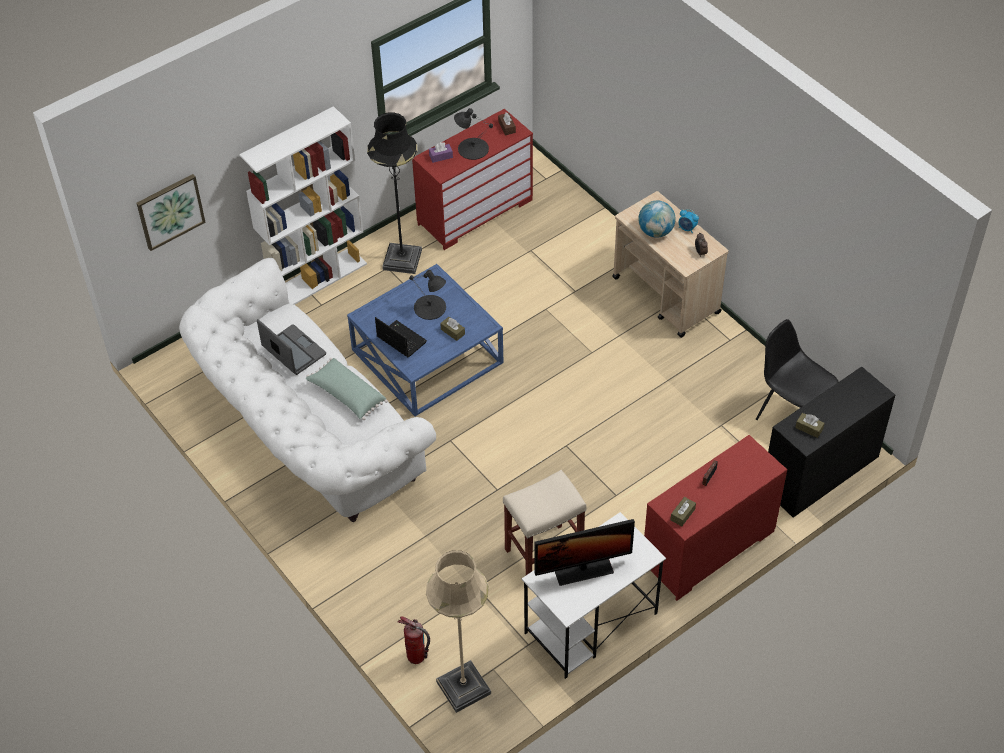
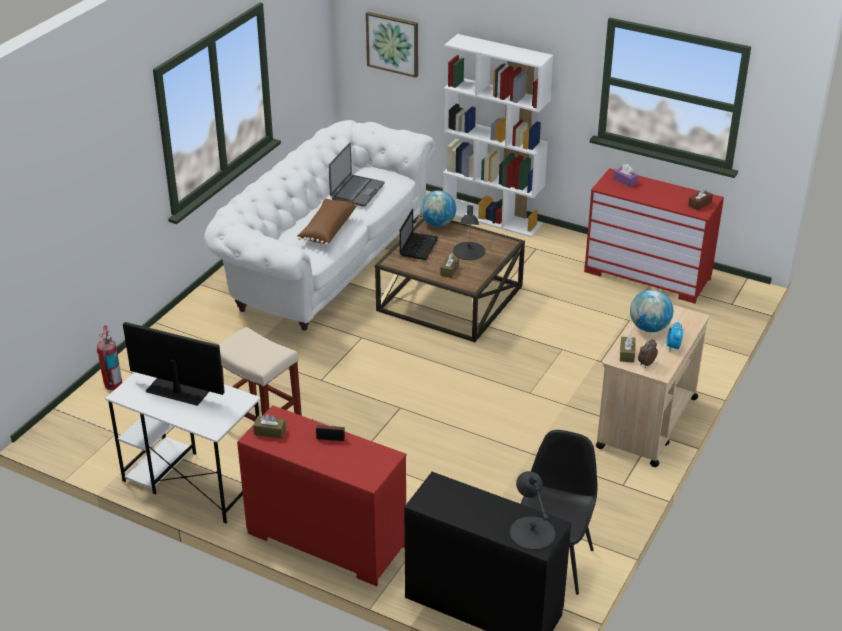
camera: 65 degrees right, 15 degrees down
green pillow [306,358,388,420] -> brown pillow [297,199,356,245]
blue coffee table [347,264,504,416] -> brown coffee table [375,218,525,342]
black floor lamp [367,112,422,274] -> none
beige floor lamp [426,550,491,713] -> none
black table lamp [454,108,493,160] -> black table lamp moved to [510,471,555,550]
monitor [534,519,635,586] -> monitor turned 150 degrees clockwise [123,322,225,406]
brown tissue box [795,413,825,438] -> brown tissue box moved to [620,335,636,363]
none -> globe [420,190,456,227]

